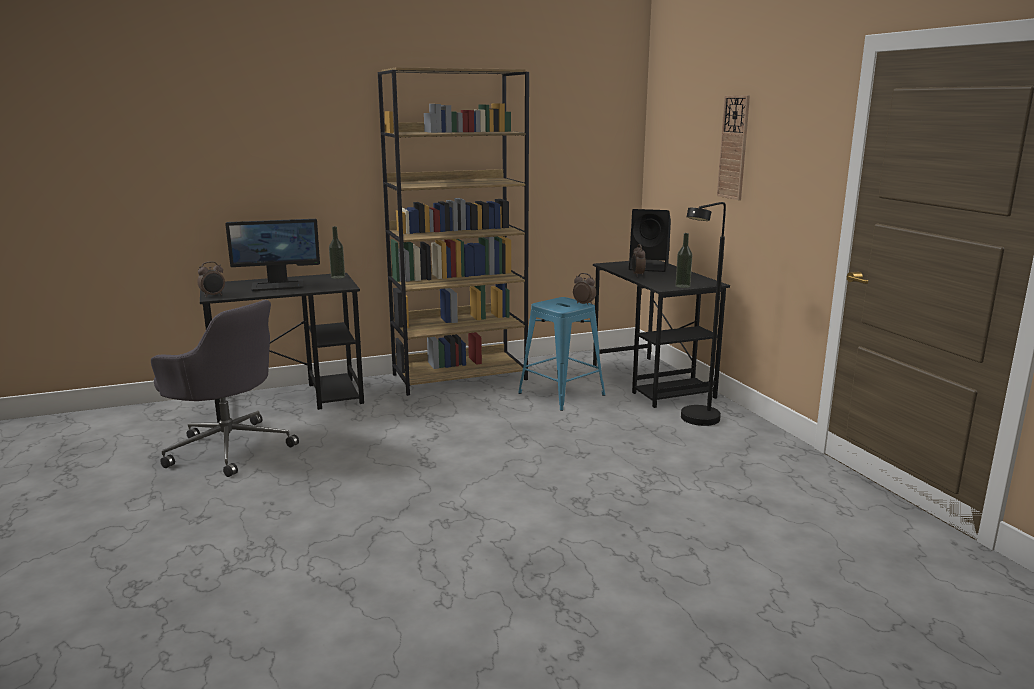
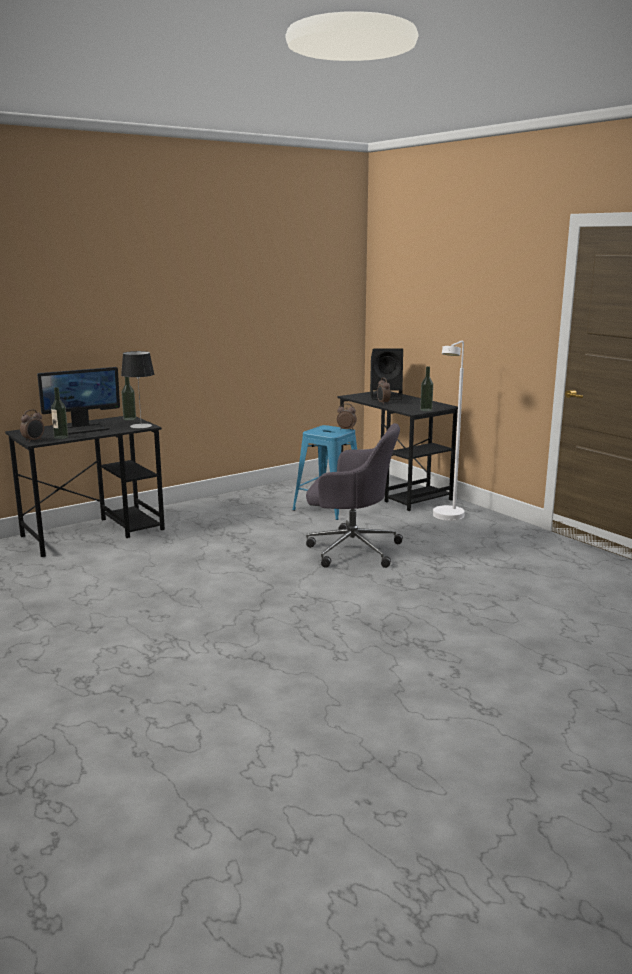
camera: 15 degrees left, 0 degrees up
grey office chair [151,300,299,477] -> grey office chair moved to [306,423,403,568]
brown bookcase [378,67,529,396] -> none
black floor lamp [681,202,726,426] -> white floor lamp [433,341,465,521]
wall clock [717,95,750,200] -> none
none -> bottle [51,387,68,439]
none -> table lamp [121,351,154,428]

